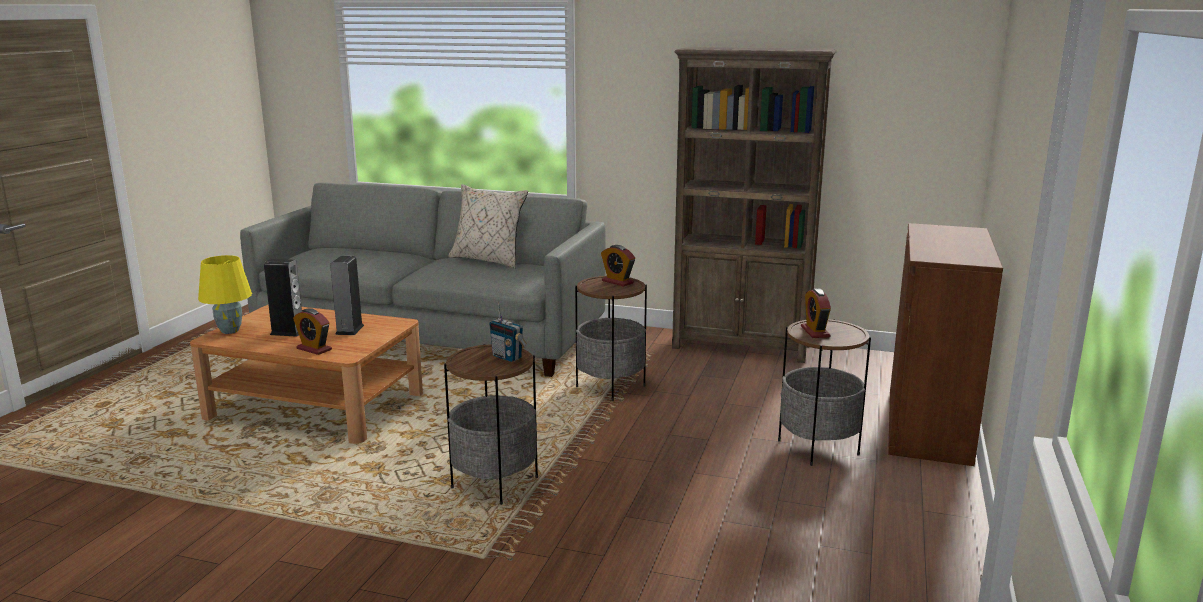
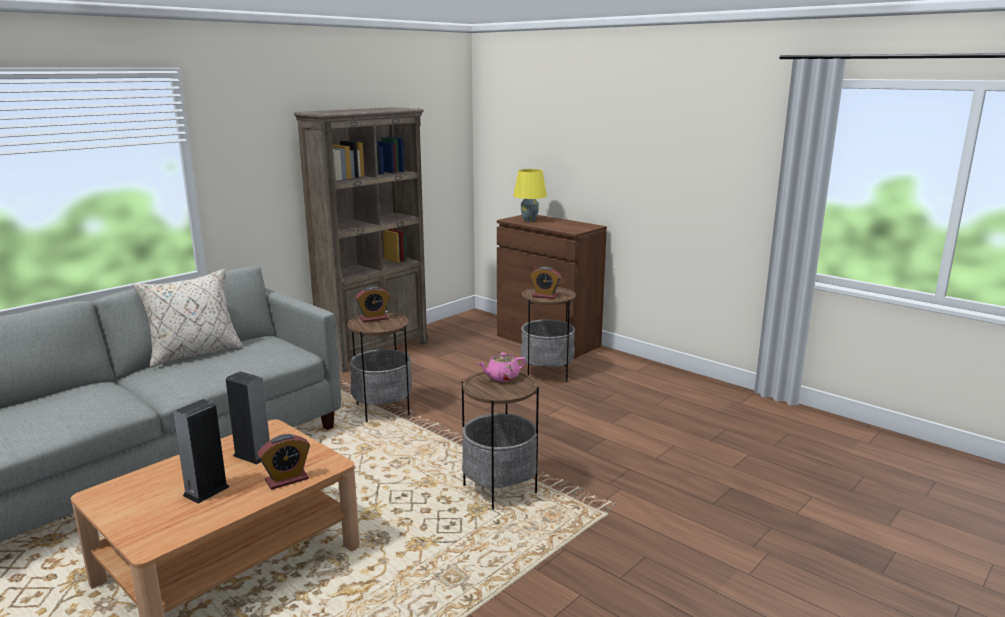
camera: 65 degrees left, 0 degrees up
yellow table lamp [198,255,252,334] -> yellow table lamp moved to [513,169,547,222]
radio [489,301,527,362] -> pink teapot [478,353,526,382]

